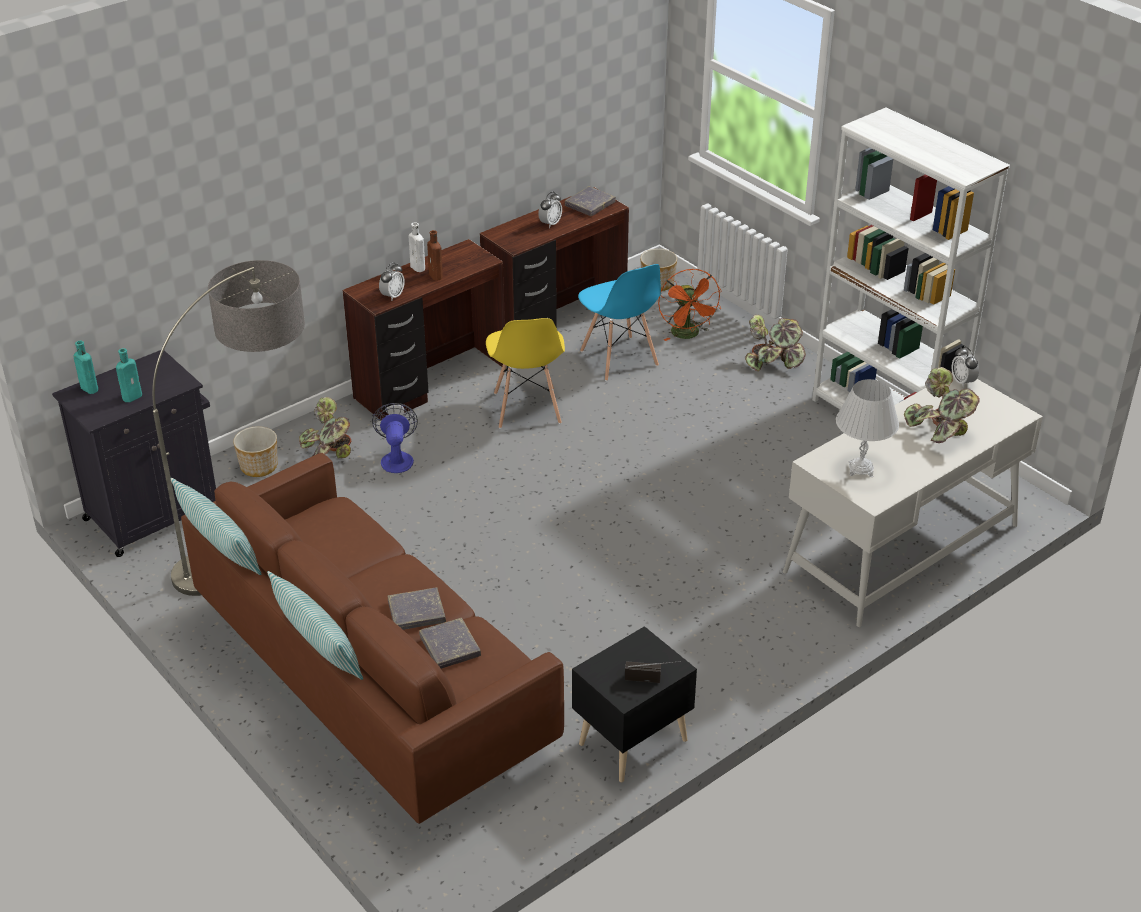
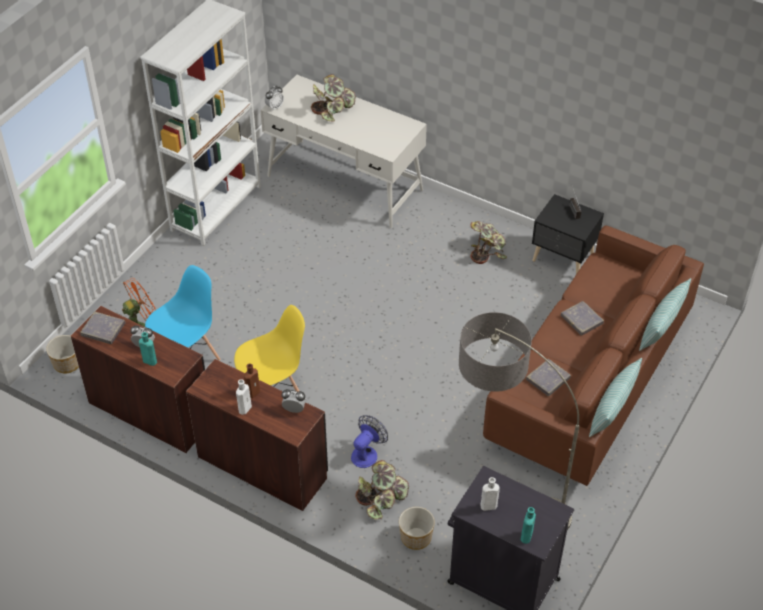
camera: 110 degrees left, 10 degrees up
turquoise bottle [116,348,142,402] -> turquoise bottle moved to [139,332,157,366]
fan [372,403,418,473] -> fan turned 150 degrees clockwise [351,415,388,468]
grey book [419,618,481,669] -> grey book moved to [526,359,571,396]
potted plant [745,315,806,371] -> potted plant moved to [470,221,507,264]
white table lamp [836,379,899,477] -> none
none -> white bottle [480,477,500,511]

